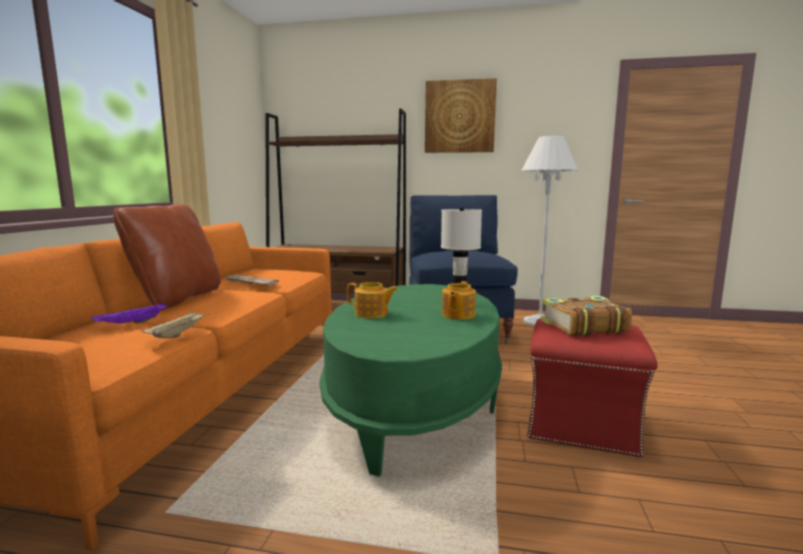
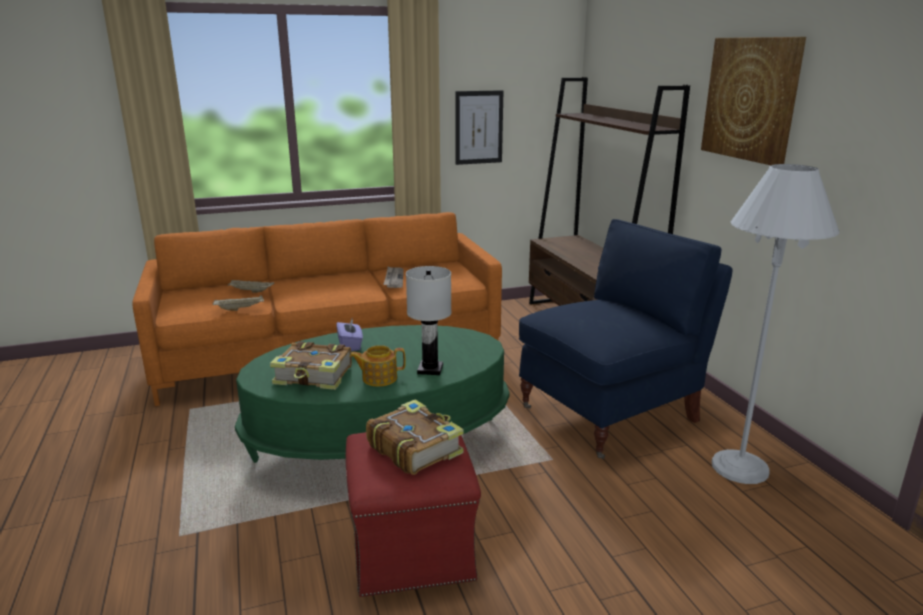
camera: 60 degrees right, 10 degrees up
purple tray [91,302,168,324] -> beige tray [228,280,274,293]
brown pillow [113,204,221,310] -> none
teapot [347,282,398,318] -> purple tissue box [336,319,363,351]
none -> book [270,341,352,390]
none -> picture [455,90,503,165]

